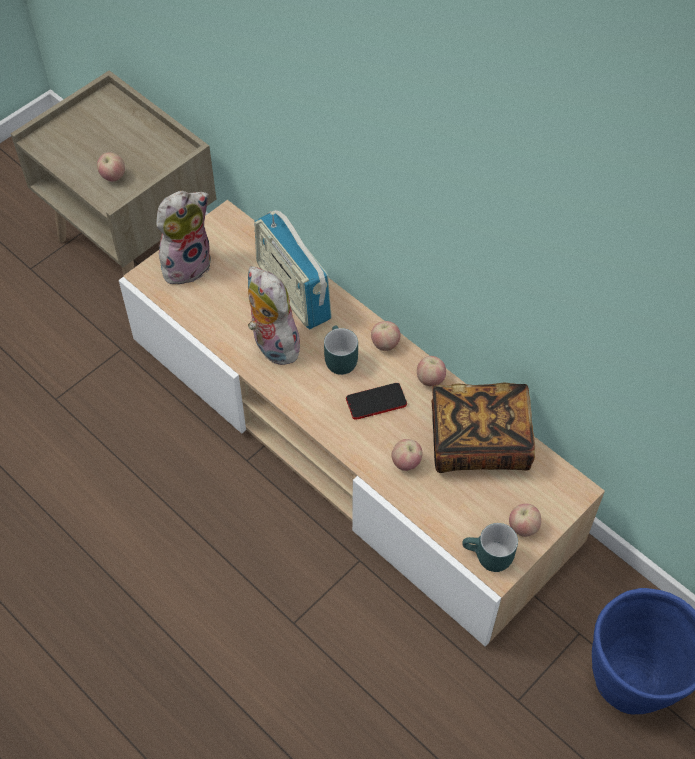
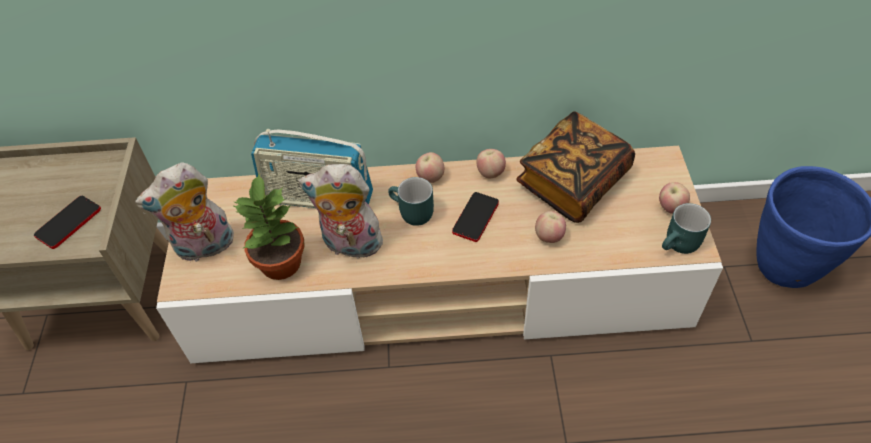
camera: 45 degrees left, 5 degrees down
apple [97,152,125,182] -> phone [34,196,101,249]
plush toy [156,191,211,285] -> plush toy turned 120 degrees counterclockwise [135,163,234,263]
none -> potted plant [232,174,305,280]

